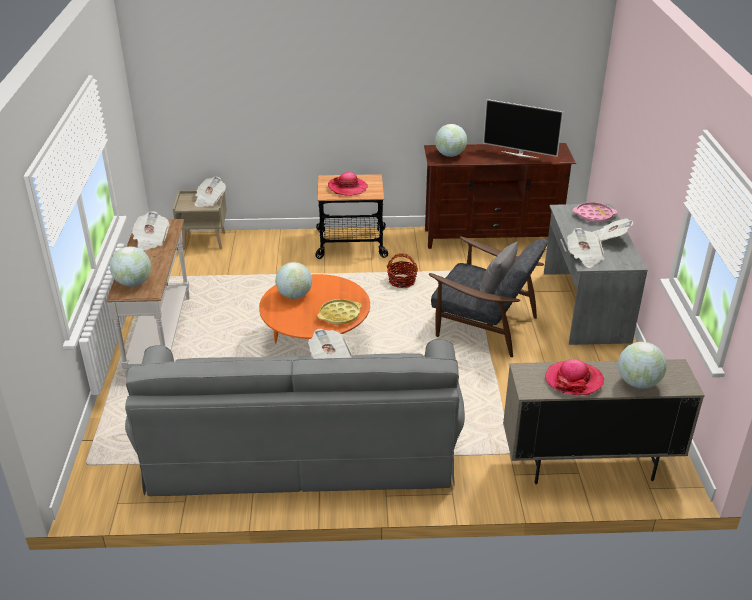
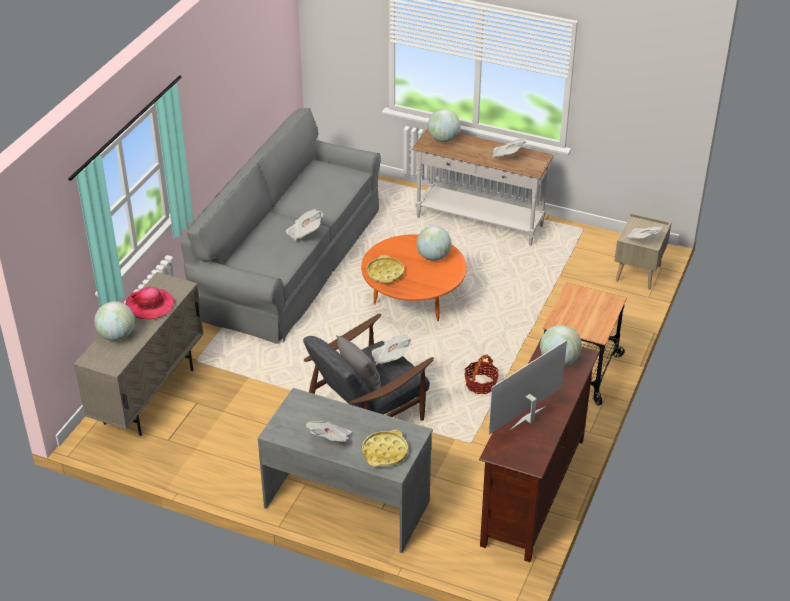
camera: 115 degrees right, 5 degrees up
hat [328,172,368,196] -> none
newspaper [567,228,605,268] -> newspaper moved to [371,334,412,365]
pink tray [573,202,617,222] -> yellow tray [362,430,408,467]

